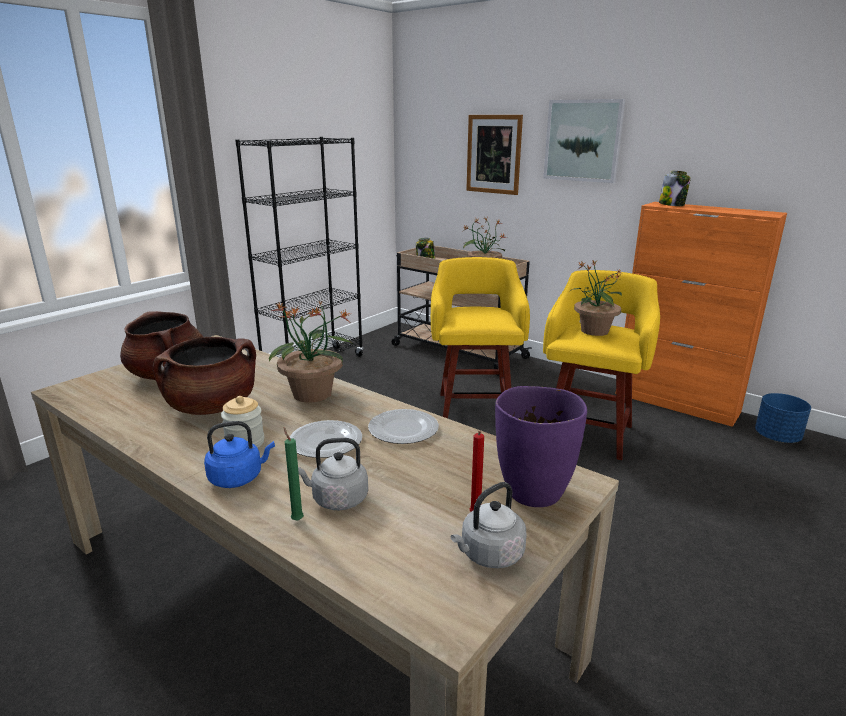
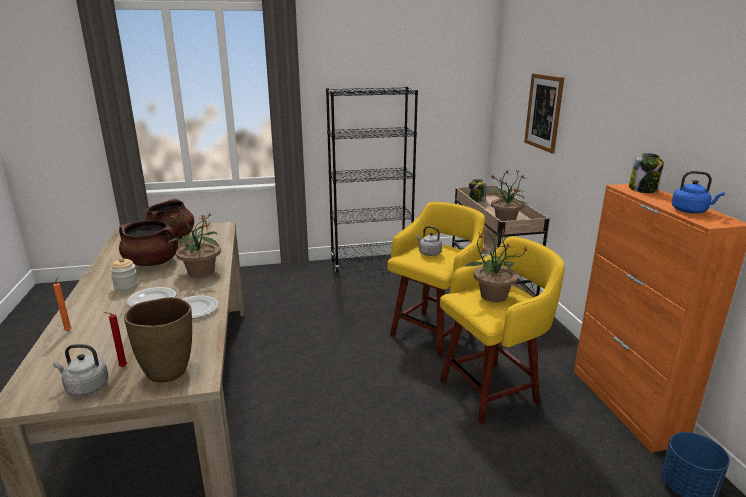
camera: 40 degrees right, 0 degrees up
blue kettle [204,421,275,488] -> blue kettle moved to [672,171,725,213]
green candle [284,427,304,521] -> orange candle [53,276,72,331]
grey kettle [298,438,368,510] -> grey kettle moved to [416,226,442,256]
purple vase [495,386,587,507] -> brown vase [124,297,192,383]
picture [543,99,626,183] -> none

